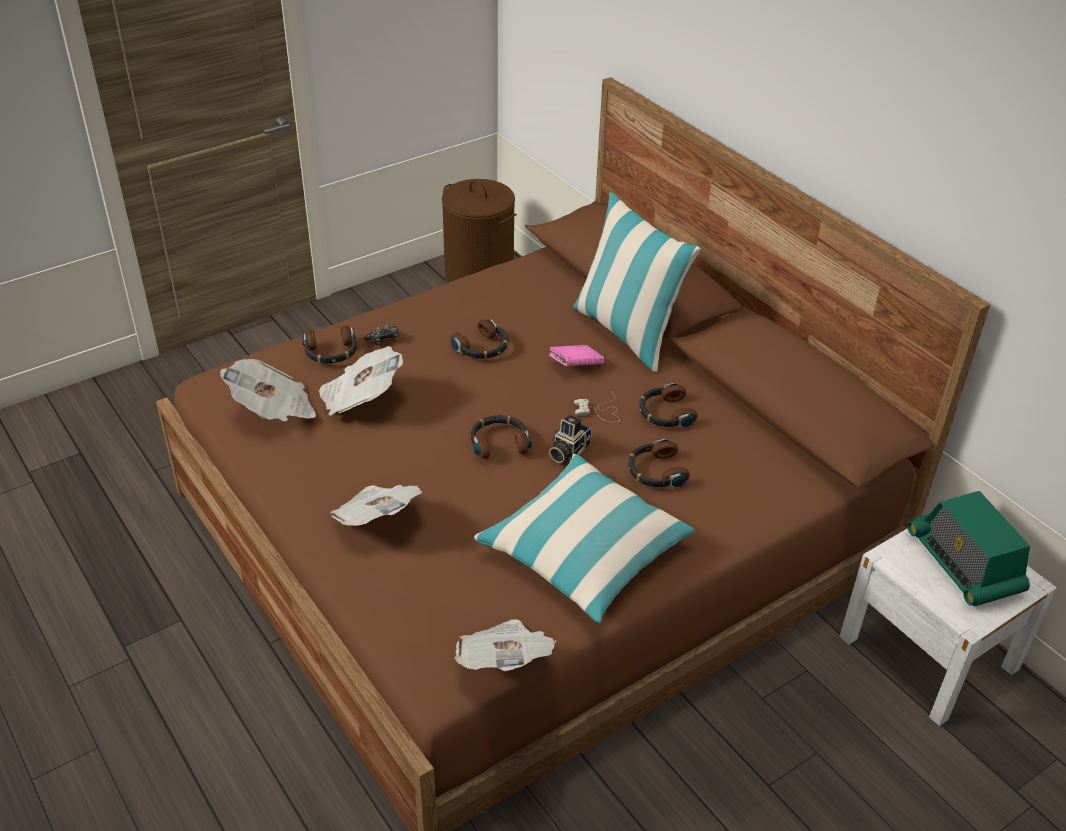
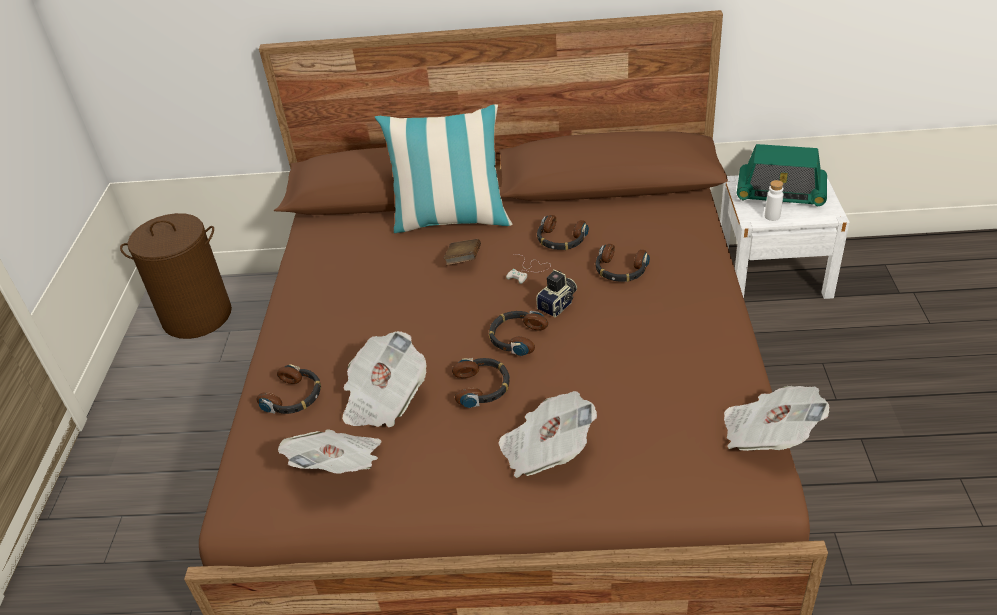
camera: 50 degrees left, 0 degrees up
game controller [365,325,399,345] -> none
headphones [451,319,509,359] -> headphones moved to [452,358,510,408]
pillow [474,454,695,624] -> none
pink book [549,345,604,366] -> brown book [443,239,481,265]
camera [549,415,592,463] -> camera turned 120 degrees counterclockwise [536,269,577,317]
none -> white bottle [765,180,784,221]

